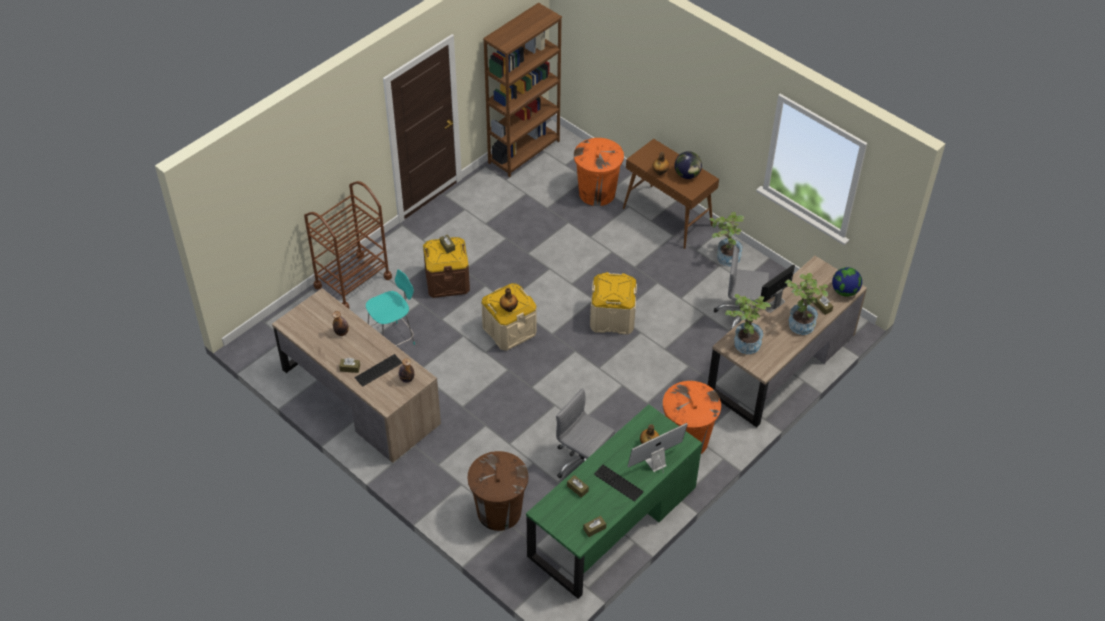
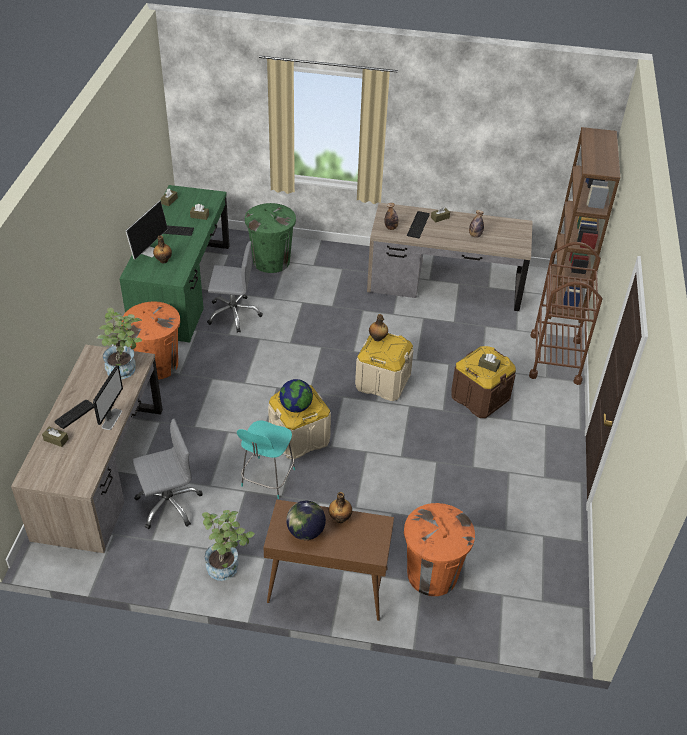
camera: 145 degrees right, 5 degrees down
turquoise chair [366,269,415,346] -> turquoise chair moved to [237,420,295,499]
brown trash can [468,451,528,531] -> green trash can [245,203,296,273]
brown bookcase [483,3,562,177] -> brown bookcase moved to [548,127,620,323]
potted plant [785,273,828,335] -> keyboard [55,400,94,429]
globe [832,267,862,297] -> globe moved to [279,379,313,412]

